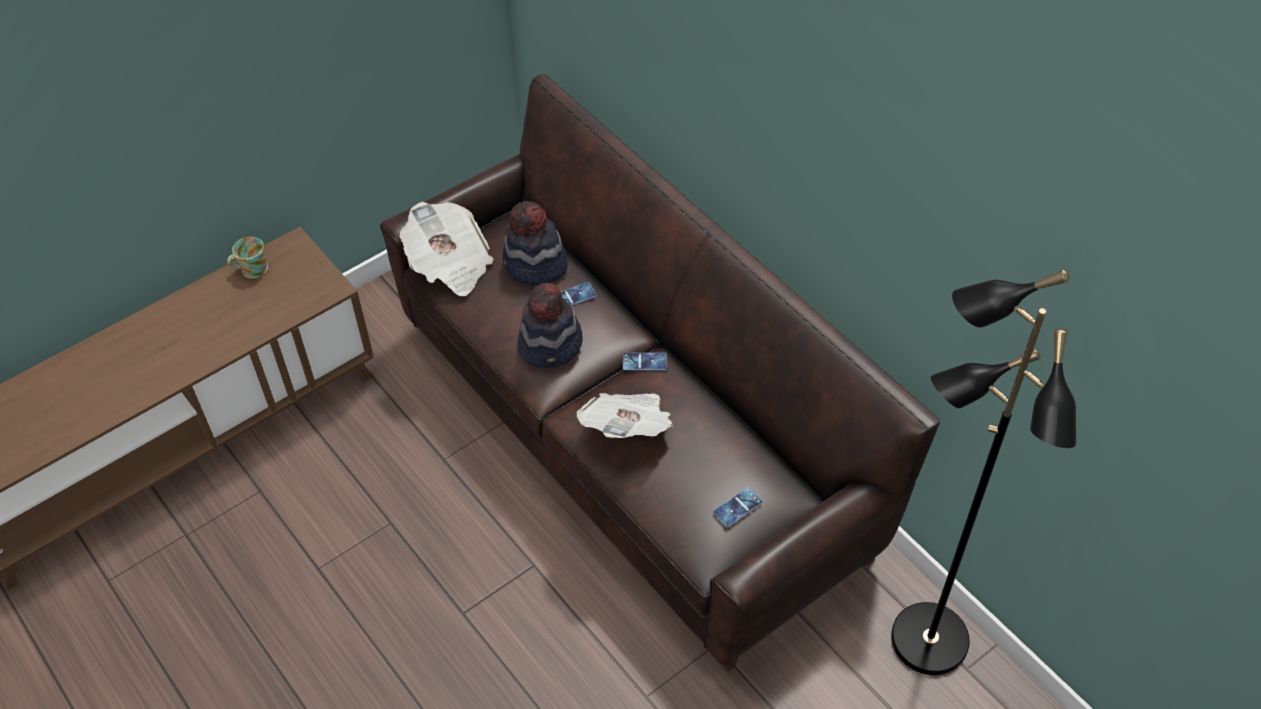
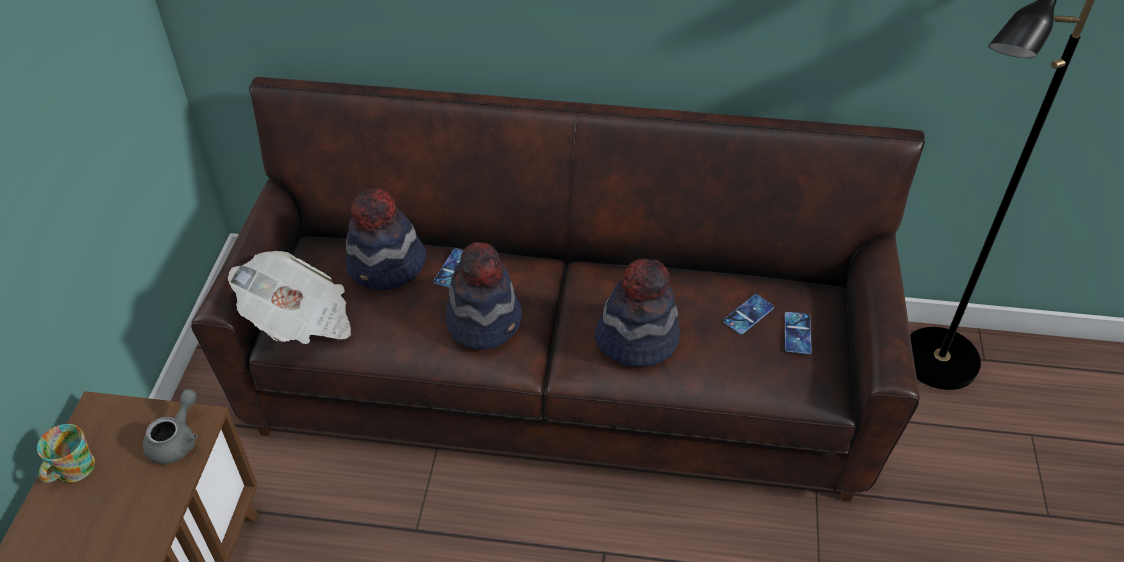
camera: 45 degrees left, 5 degrees down
newspaper [576,393,673,438] -> hat [594,259,680,367]
phone [623,353,667,370] -> phone moved to [723,294,774,335]
none -> grey teapot [143,389,198,464]

